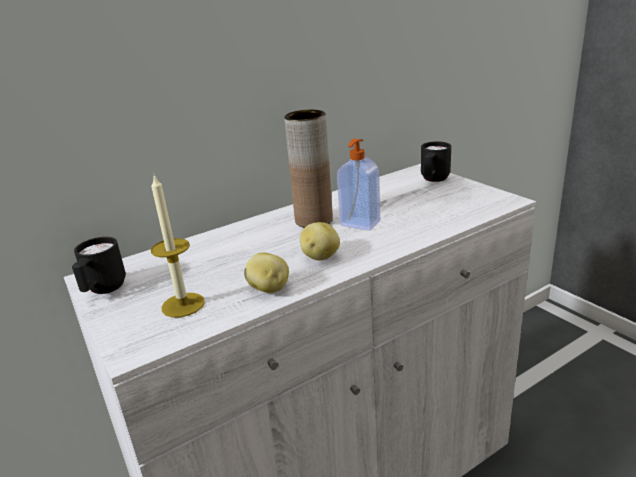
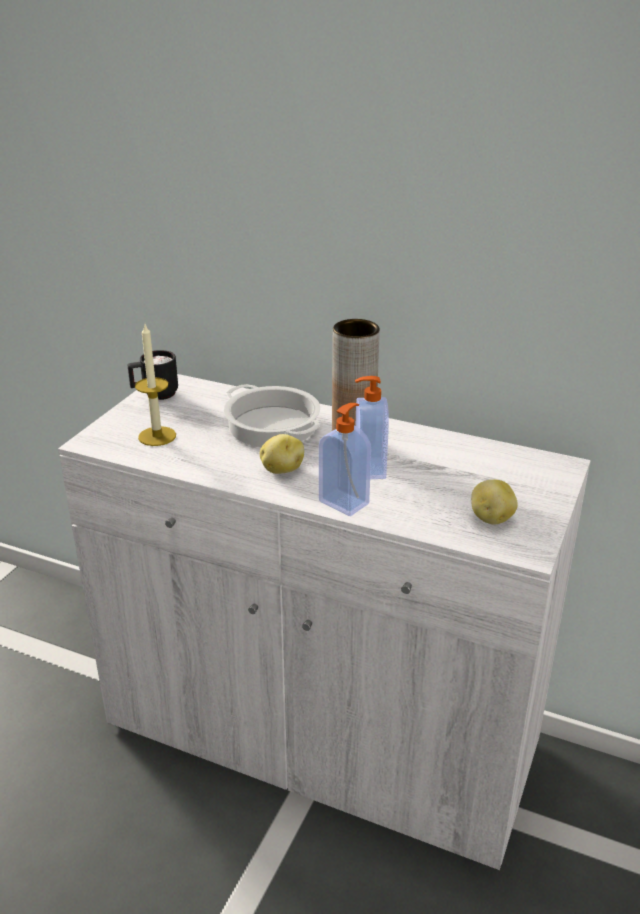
camera: 55 degrees right, 5 degrees up
potato [244,253,289,293] -> potato moved to [471,480,517,525]
black mug [421,141,451,182] -> none
none -> cooking pot [224,384,321,447]
none -> soap dispenser [319,403,371,516]

